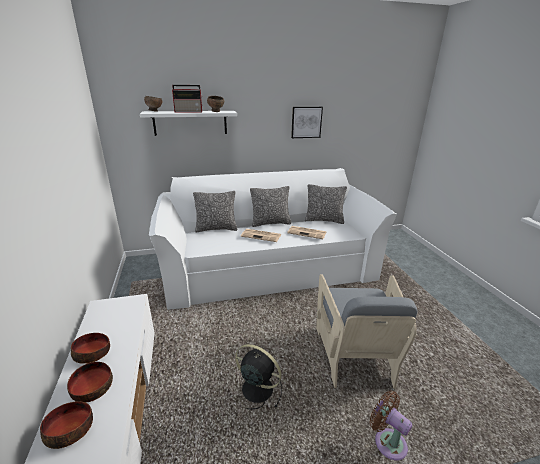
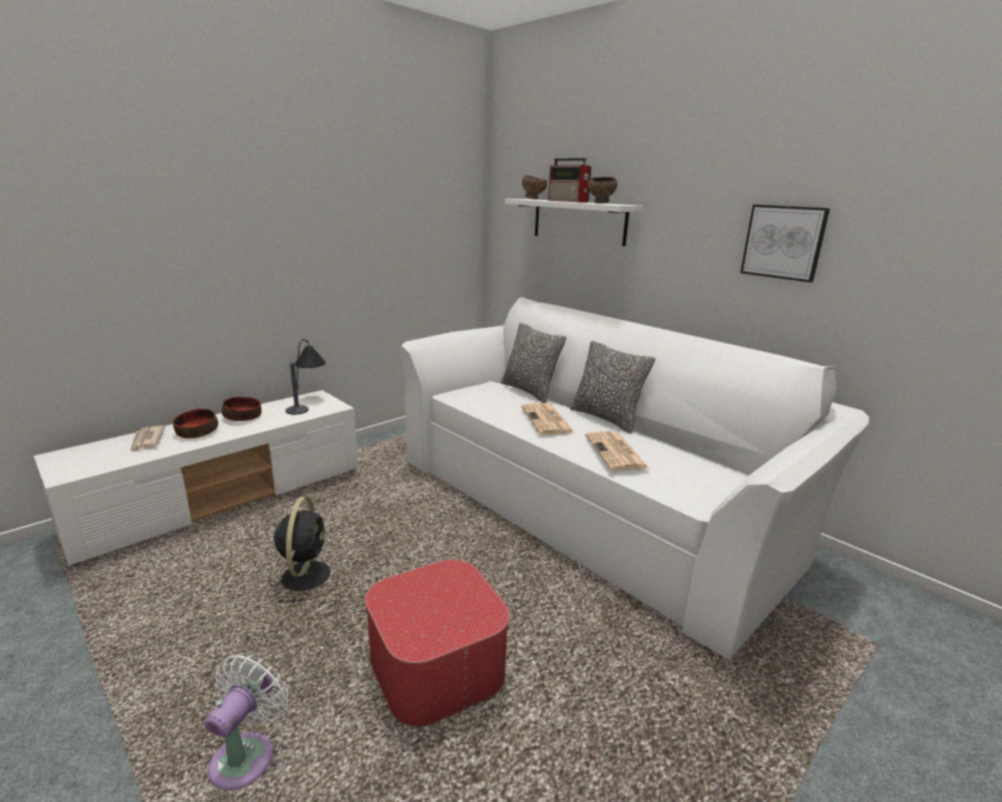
camera: 60 degrees right, 5 degrees down
bowl [40,401,93,449] -> newspaper [130,425,165,452]
pillow [305,184,347,224] -> none
grey armchair [316,274,418,389] -> ottoman [365,559,510,727]
brown fan [370,391,413,460] -> white fan [205,653,288,790]
none -> table lamp [285,339,326,415]

